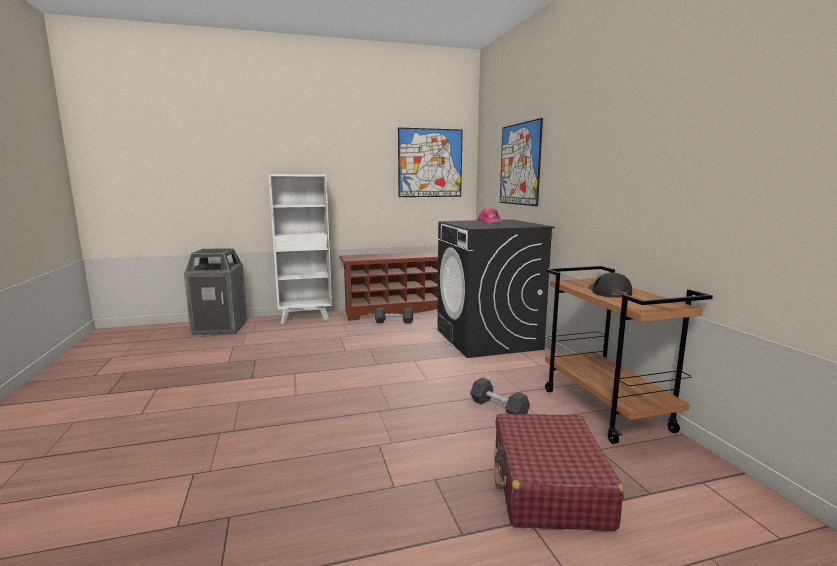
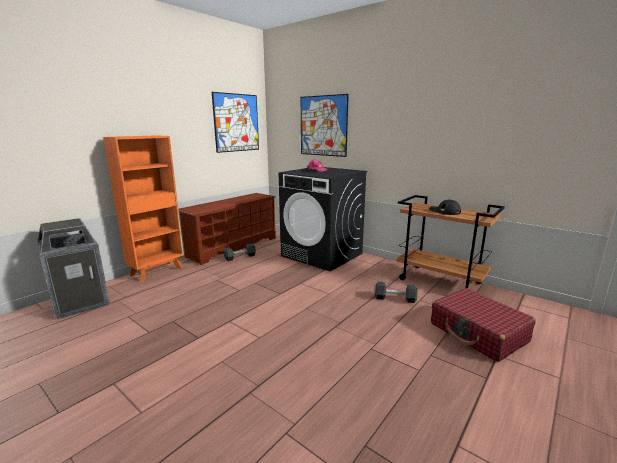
camera: 35 degrees left, 5 degrees up
white bookcase [268,174,332,324] -> orange bookcase [103,135,184,282]

